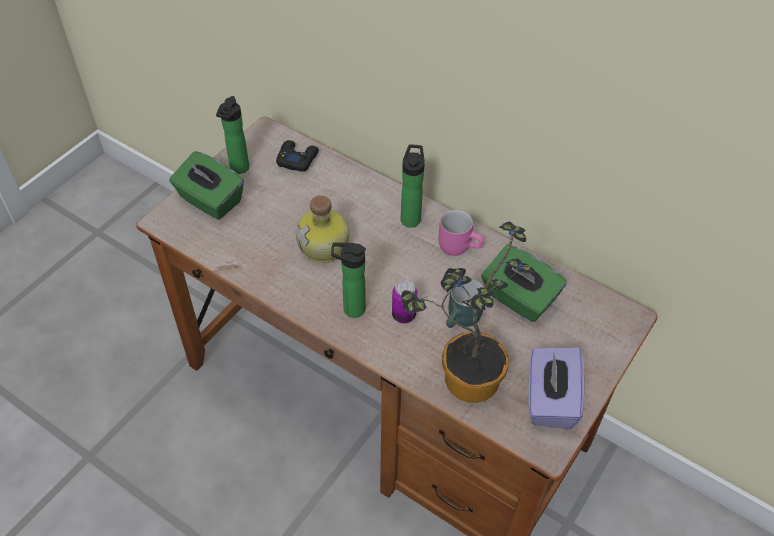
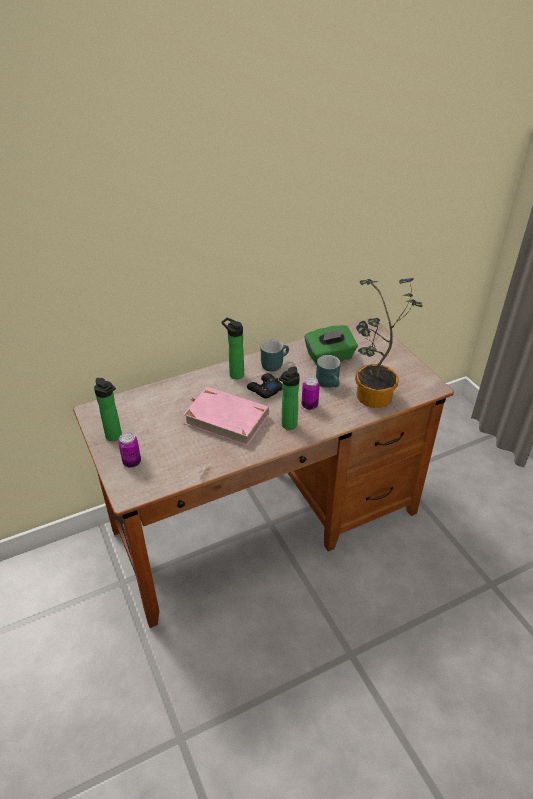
camera: 60 degrees left, 10 degrees down
green tissue box [169,151,244,220] -> can [118,432,141,468]
black game controller [276,140,319,172] -> black game controller moved to [247,373,282,398]
bottle [295,195,350,263] -> pink book [183,387,269,446]
pink mug [439,210,484,256] -> turquoise mug [261,340,289,372]
purple tissue box [528,347,584,429] -> none

